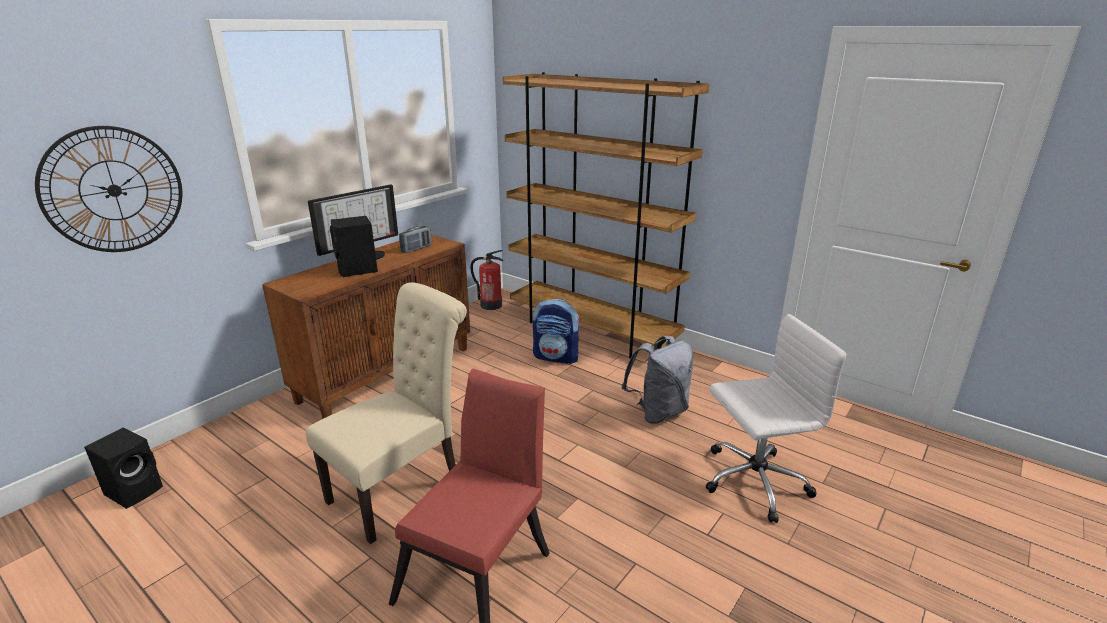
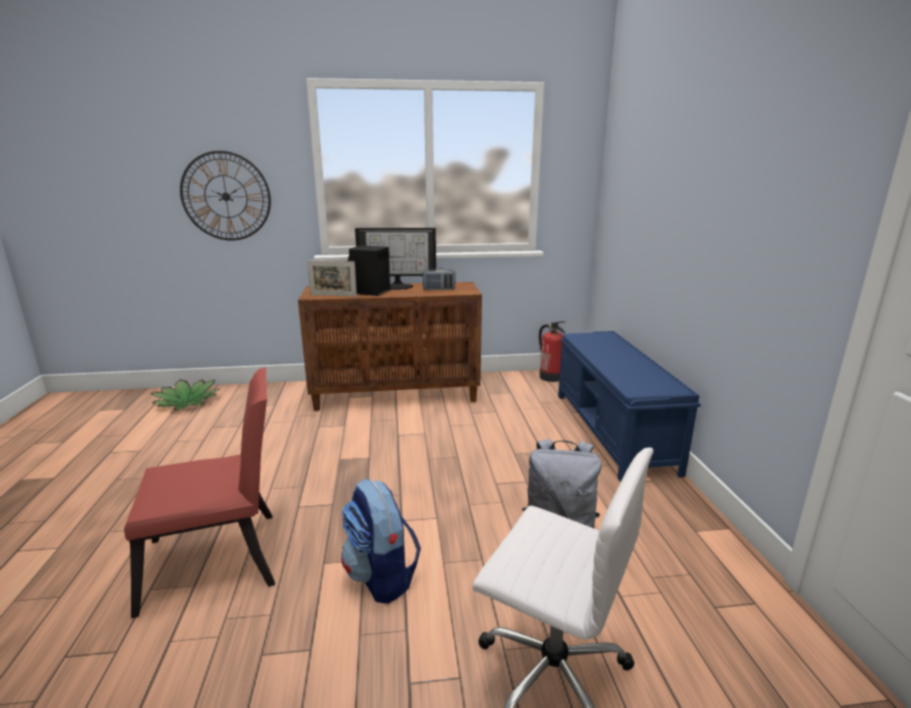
camera: 45 degrees right, 5 degrees down
black speaker [84,427,163,509] -> potted plant [150,380,220,410]
beige chair [305,282,467,544] -> none
brown bookcase [503,72,709,359] -> blue bench [558,331,701,482]
backpack [533,299,581,364] -> backpack moved to [341,479,421,604]
none -> picture frame [307,260,357,297]

